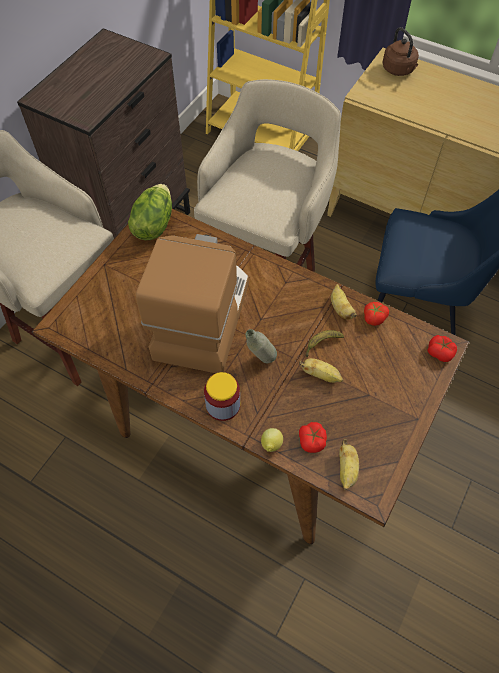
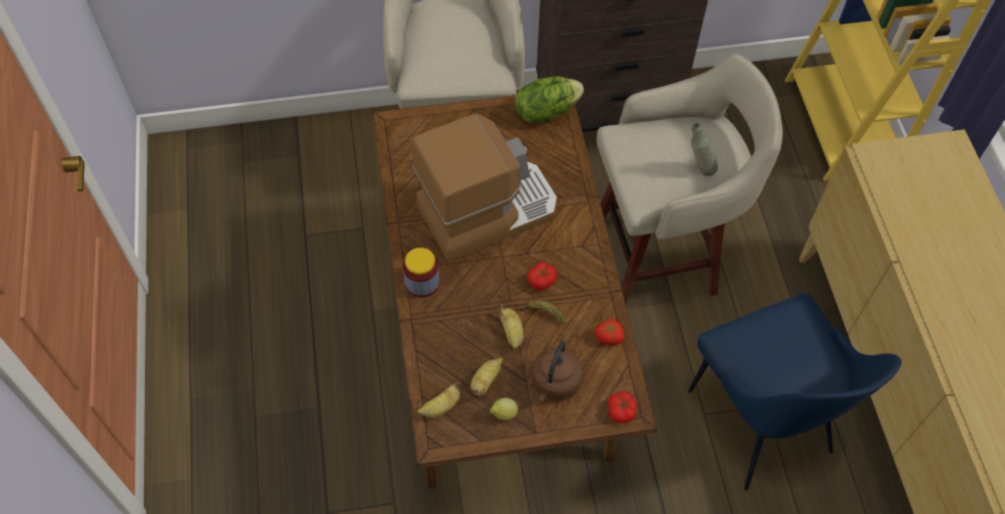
camera: 50 degrees right, 0 degrees up
grey bottle [245,329,277,364] -> grey bottle moved to [691,123,718,176]
lemon [261,428,283,452] -> lemon moved to [490,398,518,420]
tomato [299,422,327,453] -> tomato moved to [527,262,557,290]
banana [331,284,357,320] -> banana moved to [470,358,503,397]
brown kettle [382,27,419,76] -> brown kettle moved to [532,341,583,402]

